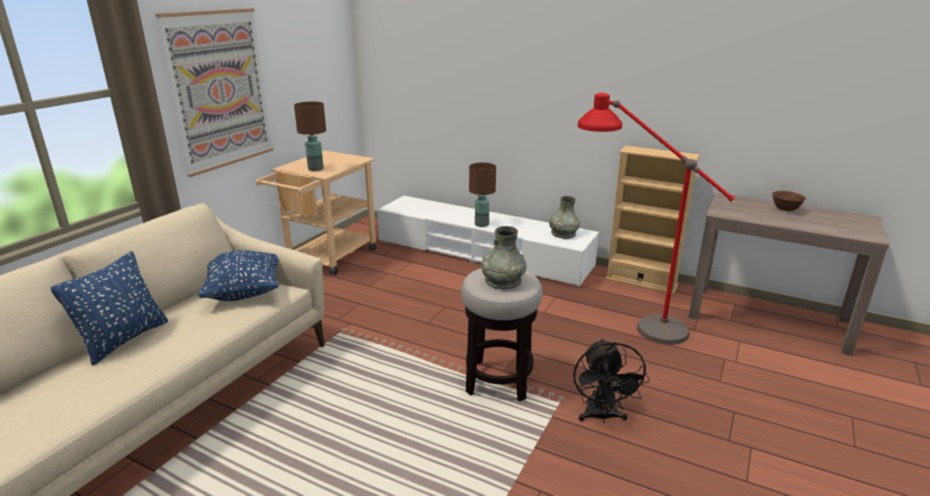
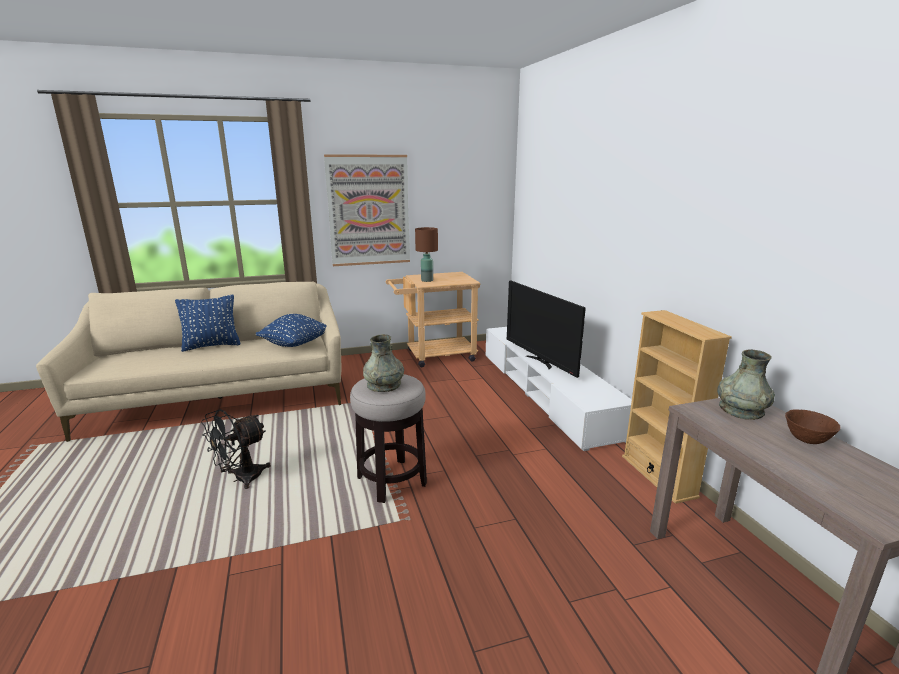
camera: 45 degrees right, 5 degrees down
brown table lamp [469,163,496,227] -> television [507,281,586,378]
grey vase [549,196,580,239] -> grey vase moved to [717,349,775,420]
black fan [573,338,650,423] -> black fan moved to [201,409,271,489]
red floor lamp [578,93,735,345] -> none

